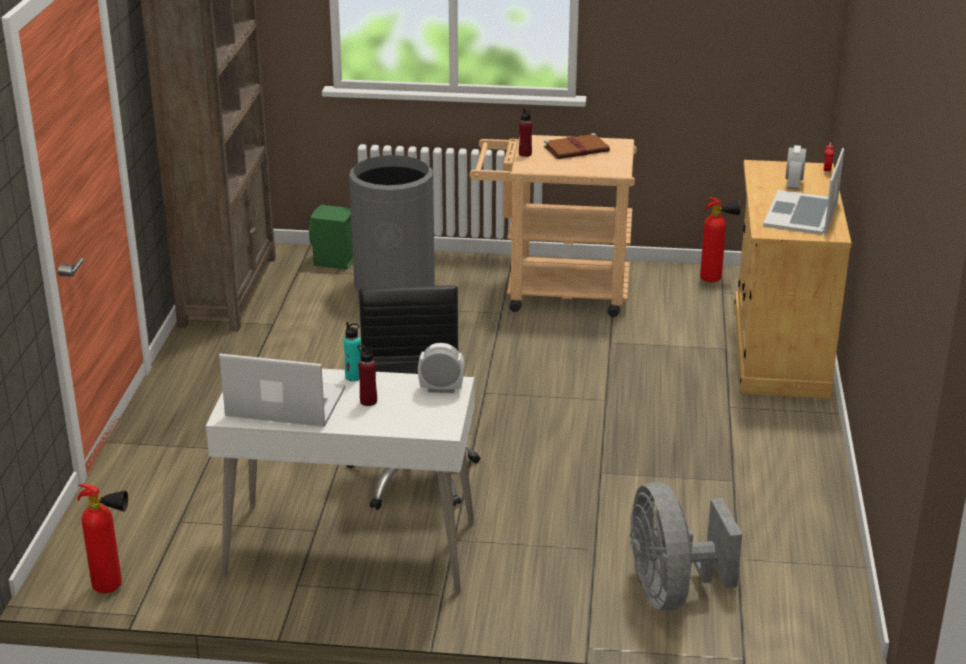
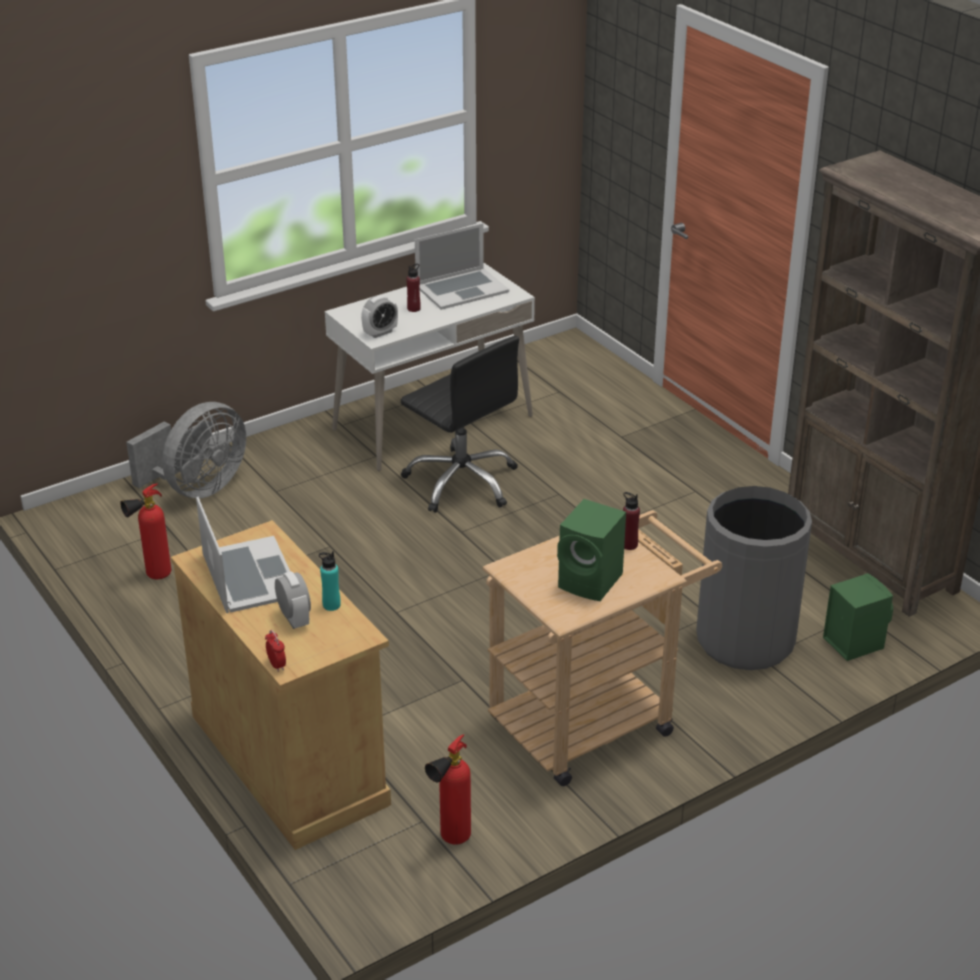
camera: 140 degrees right, 5 degrees up
fire extinguisher [78,484,128,593] -> fire extinguisher moved to [120,484,171,579]
turquoise bottle [343,322,361,381] -> turquoise bottle moved to [319,551,341,611]
brown book [544,133,610,159] -> green speaker [557,499,626,601]
grey fan [629,482,742,611] -> grey fan turned 90 degrees clockwise [126,402,246,498]

